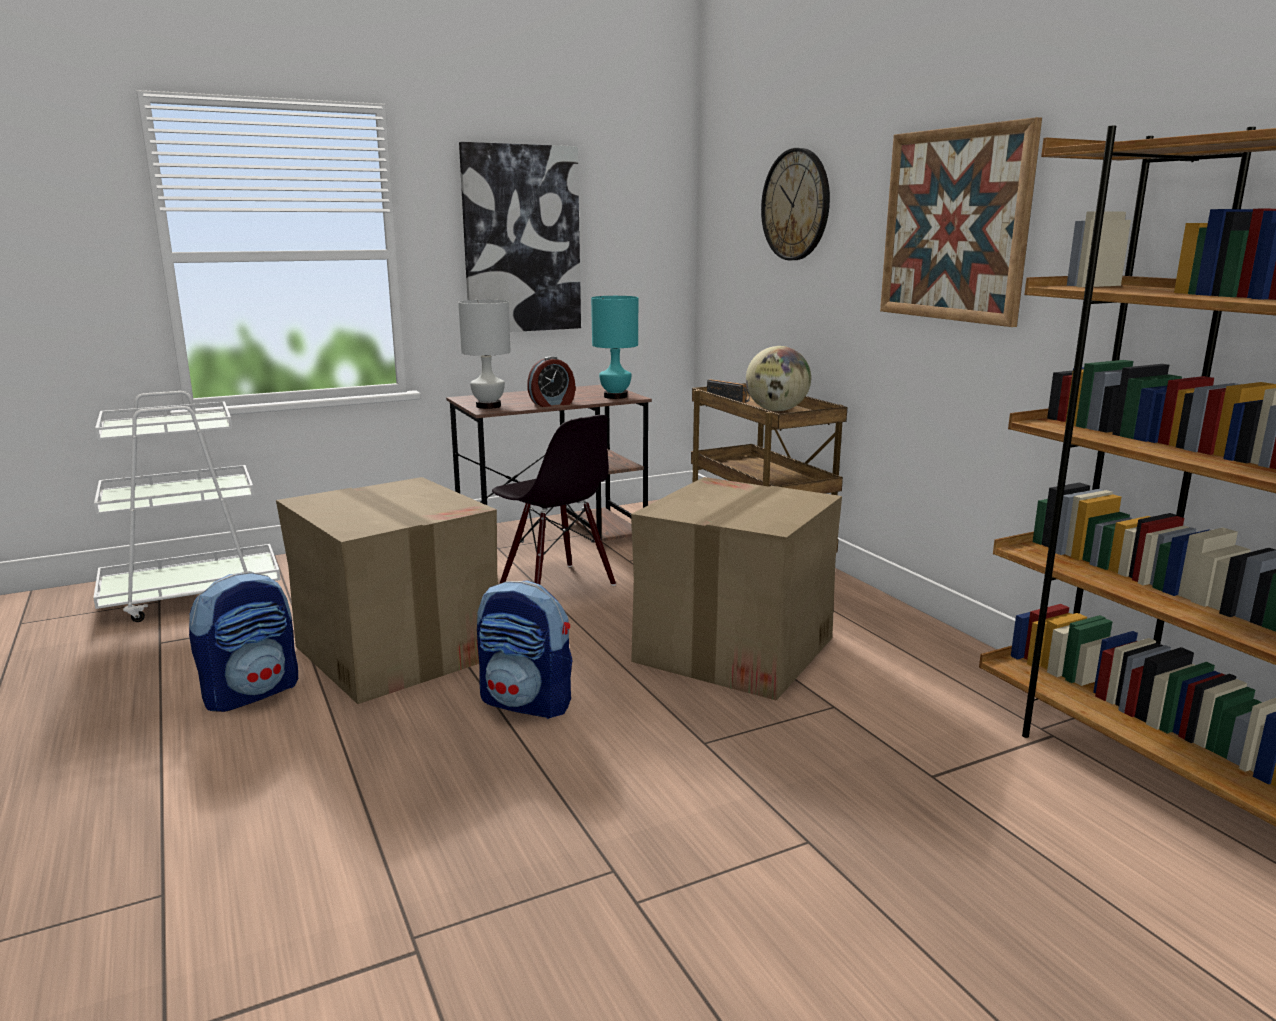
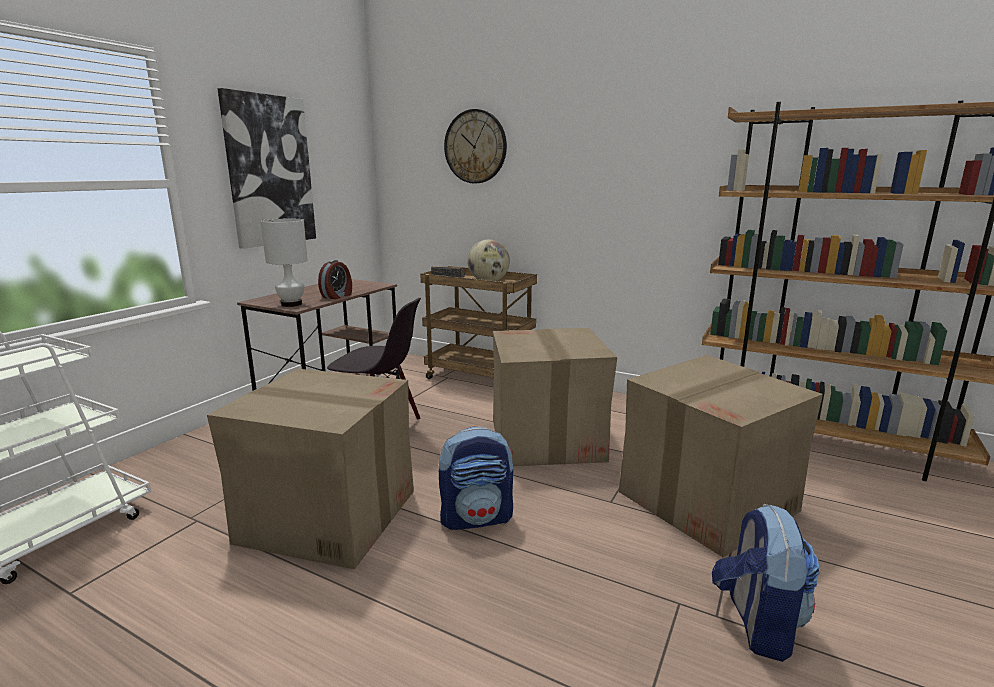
camera: 35 degrees left, 0 degrees up
backpack [189,571,298,712] -> backpack moved to [712,504,820,662]
turquoise table lamp [591,296,638,399] -> none
picture [880,117,1042,327] -> none
none -> cardboard box [619,355,823,557]

